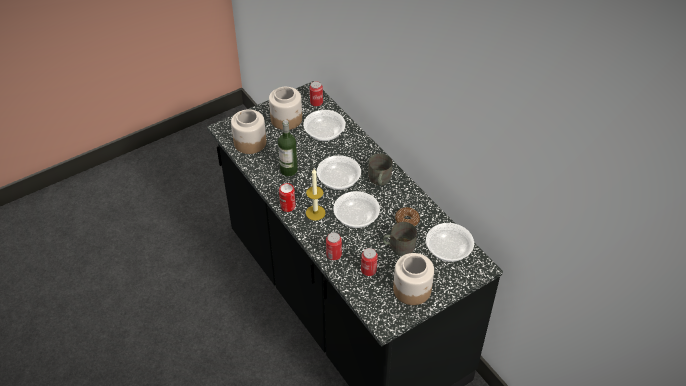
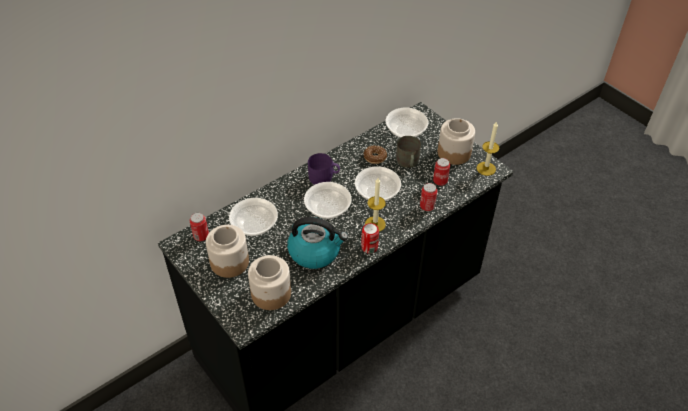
camera: 95 degrees left, 0 degrees up
bottle [278,120,298,176] -> kettle [287,217,348,269]
grey mug [368,154,392,185] -> purple mug [308,153,340,185]
none -> candle [477,121,499,176]

